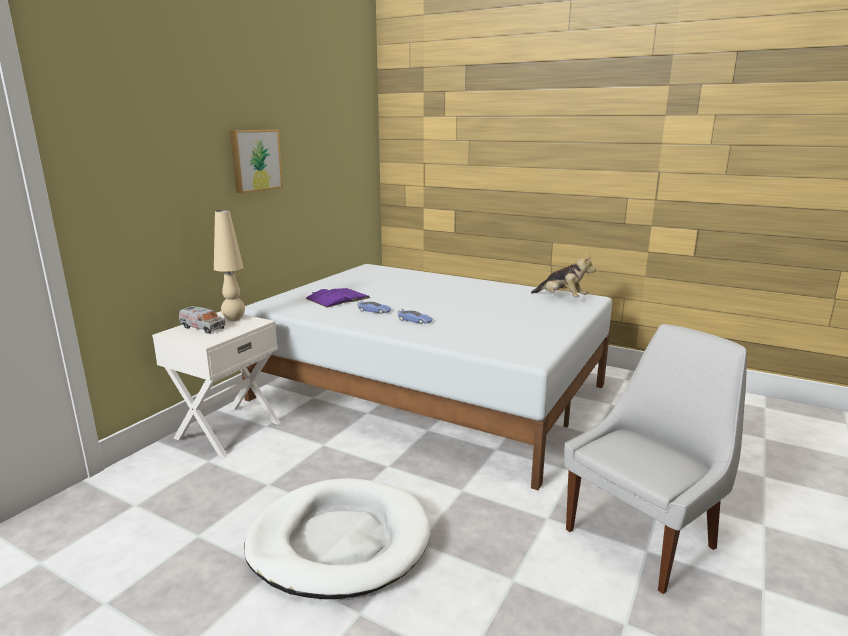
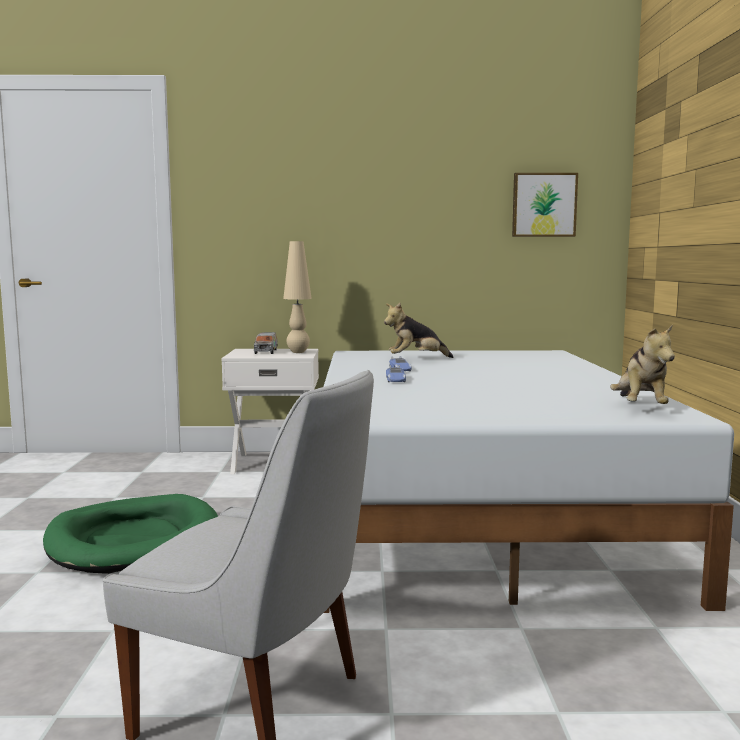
camera: 60 degrees right, 10 degrees down
picture [230,130,283,193] -> picture moved to [512,173,578,237]
white dog bed [244,478,430,599] -> green dog bed [43,494,218,574]
purple book [306,288,371,308] -> plush toy [384,303,454,358]

